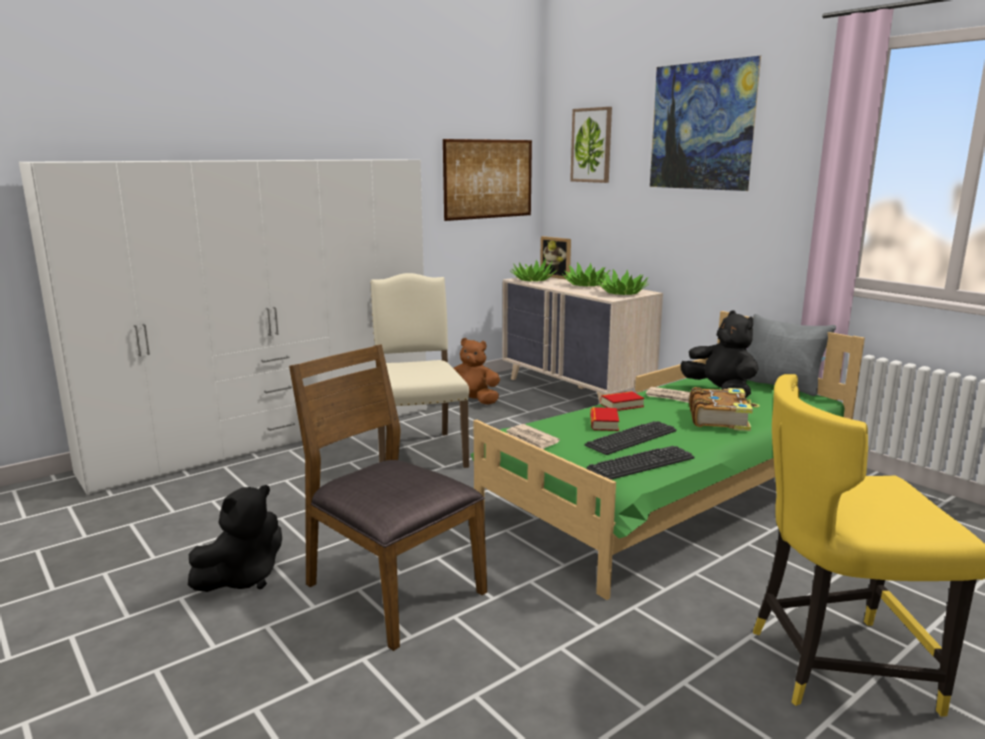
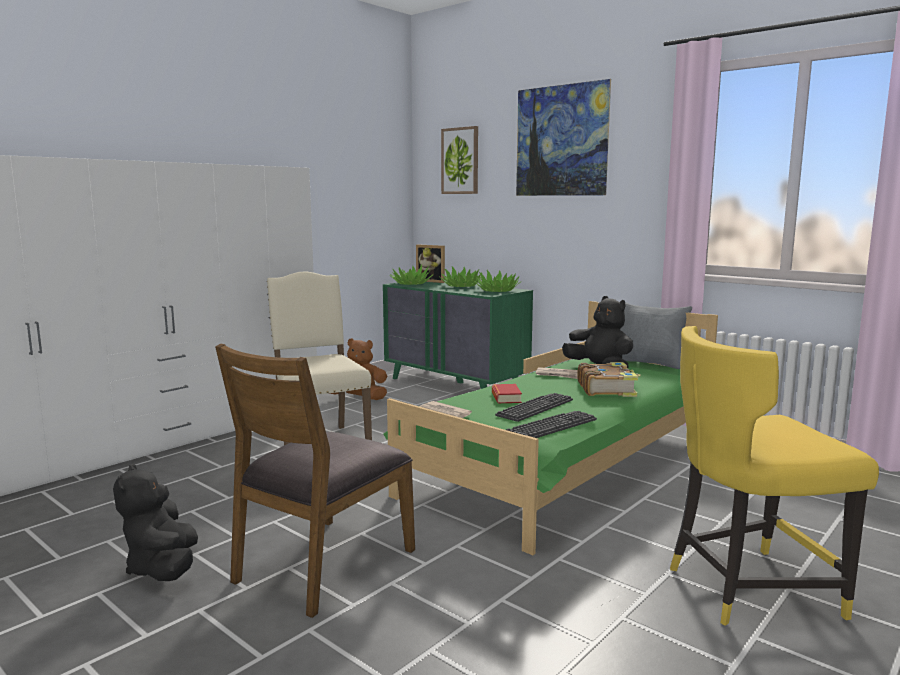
camera: 10 degrees left, 5 degrees down
black plush toy [188,485,282,592] -> black plush toy turned 135 degrees clockwise [113,464,198,581]
brown chair [289,344,487,651] -> brown chair turned 90 degrees counterclockwise [215,343,415,618]
picture [443,139,532,221] -> none
beige dresser [502,277,663,404] -> green dresser [383,281,533,389]
book [600,391,644,411] -> none

